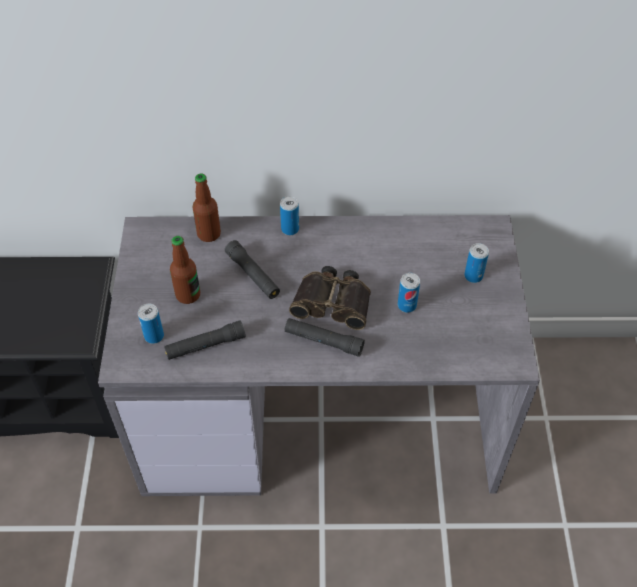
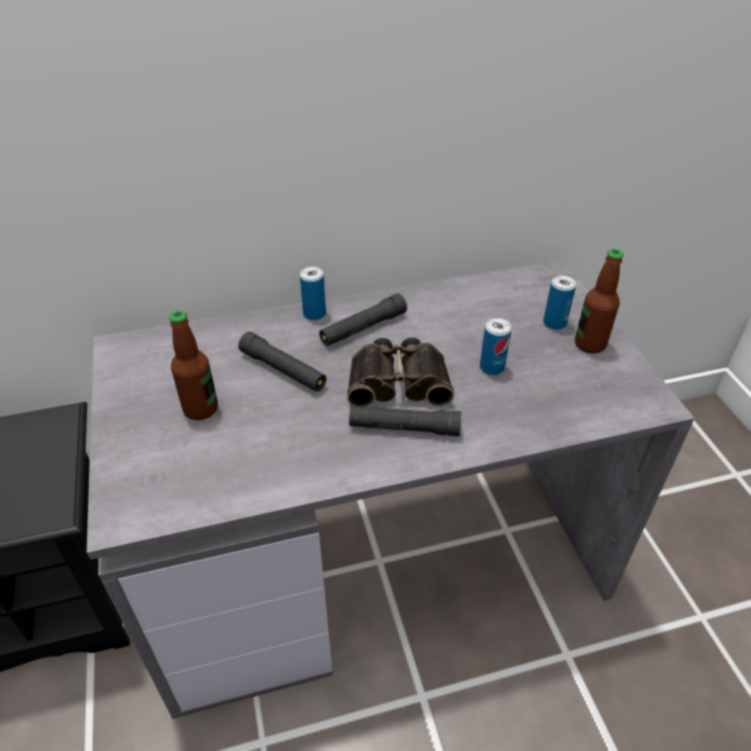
camera: 15 degrees left, 10 degrees down
can [138,304,164,344] -> none
black flashlight [164,320,246,360] -> black flashlight moved to [319,293,407,346]
bottle [193,173,221,242] -> bottle moved to [575,249,624,354]

